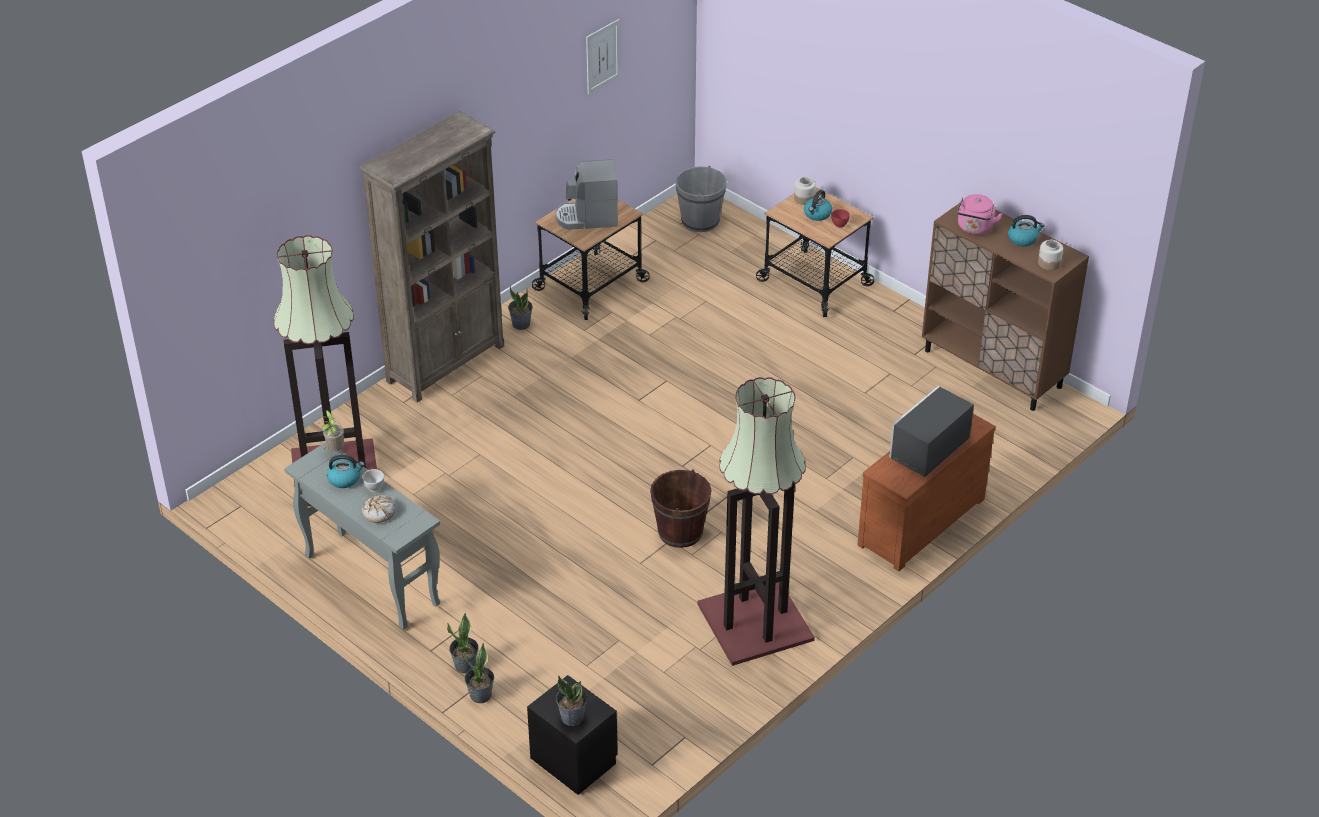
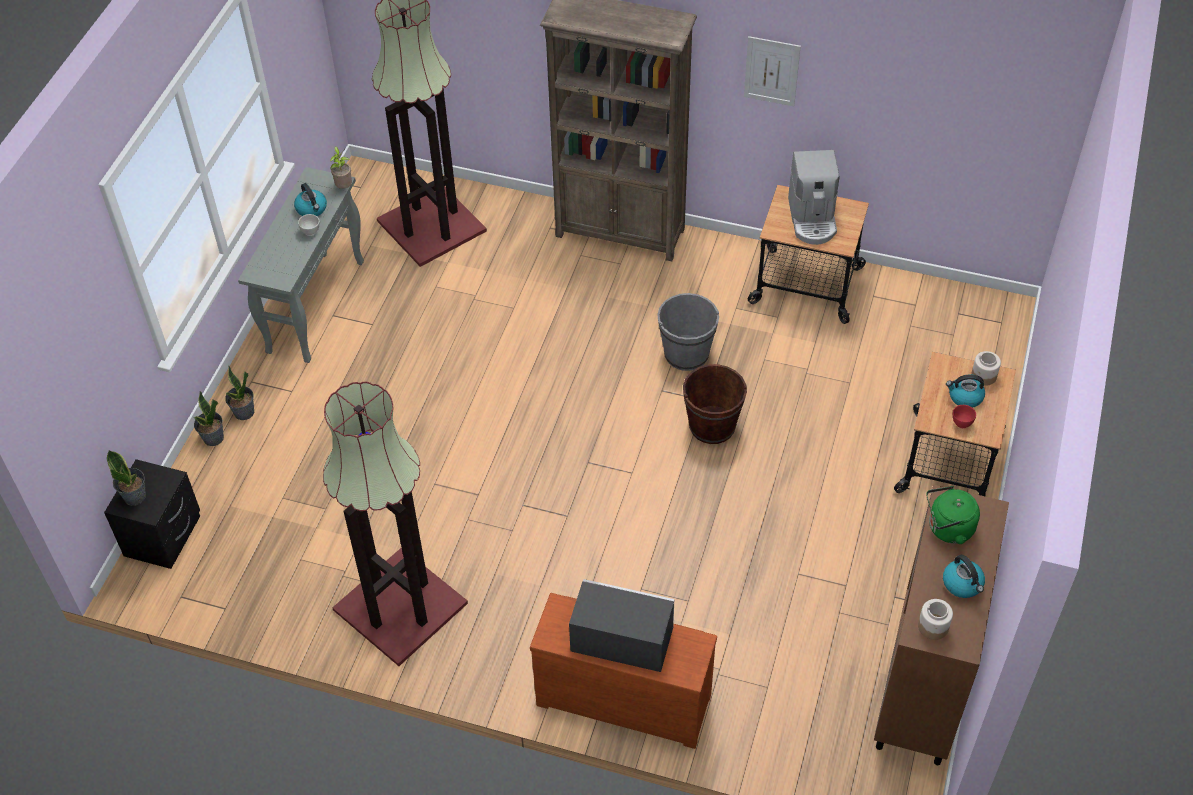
camera: 65 degrees right, 10 degrees up
bread [362,495,396,523] -> none
potted plant [508,286,533,330] -> none
coffee machine [555,159,618,230] -> coffee machine turned 150 degrees counterclockwise [788,150,839,245]
picture [586,19,620,94] -> picture moved to [744,36,801,106]
brown bucket [650,470,711,548] -> brown bucket moved to [683,364,747,444]
grey bucket [675,165,727,232] -> grey bucket moved to [657,293,719,371]
pink kettle [957,194,1003,235] -> green kettle [926,486,980,544]

